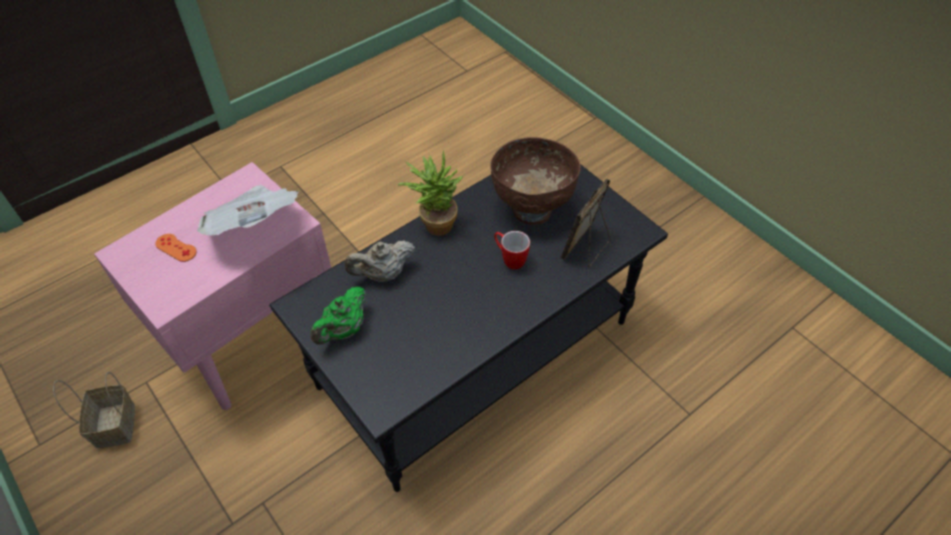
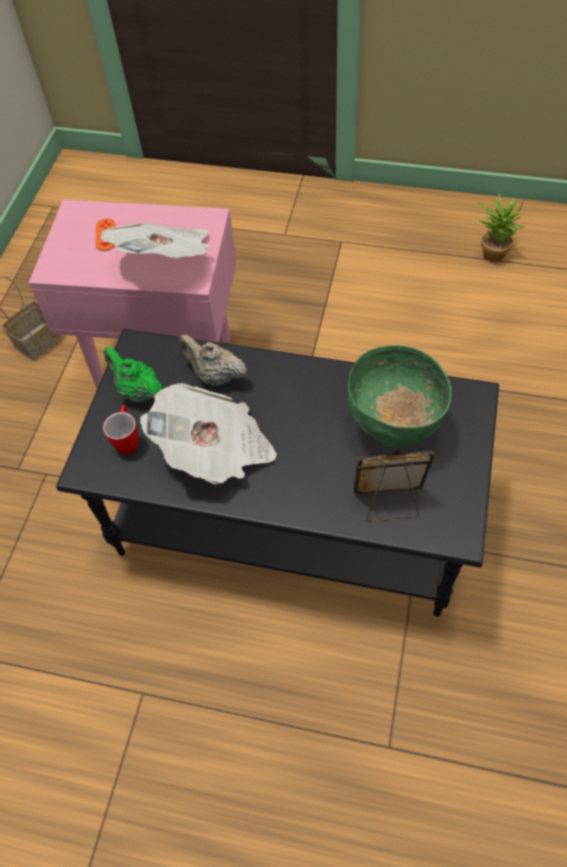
camera: 55 degrees right, 5 degrees up
green teapot [311,286,366,345] -> green teapot turned 45 degrees clockwise [103,346,163,402]
potted plant [398,150,463,236] -> potted plant moved to [477,193,525,262]
brown bowl [490,137,581,225] -> green bowl [348,345,452,450]
mug [494,231,530,270] -> mug moved to [103,405,138,454]
none -> newspaper [140,383,277,484]

